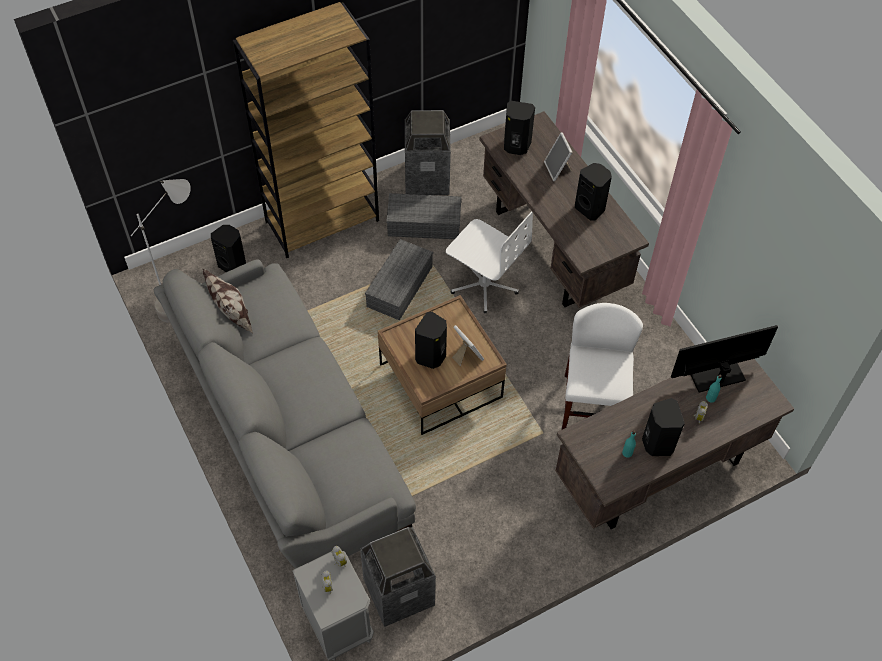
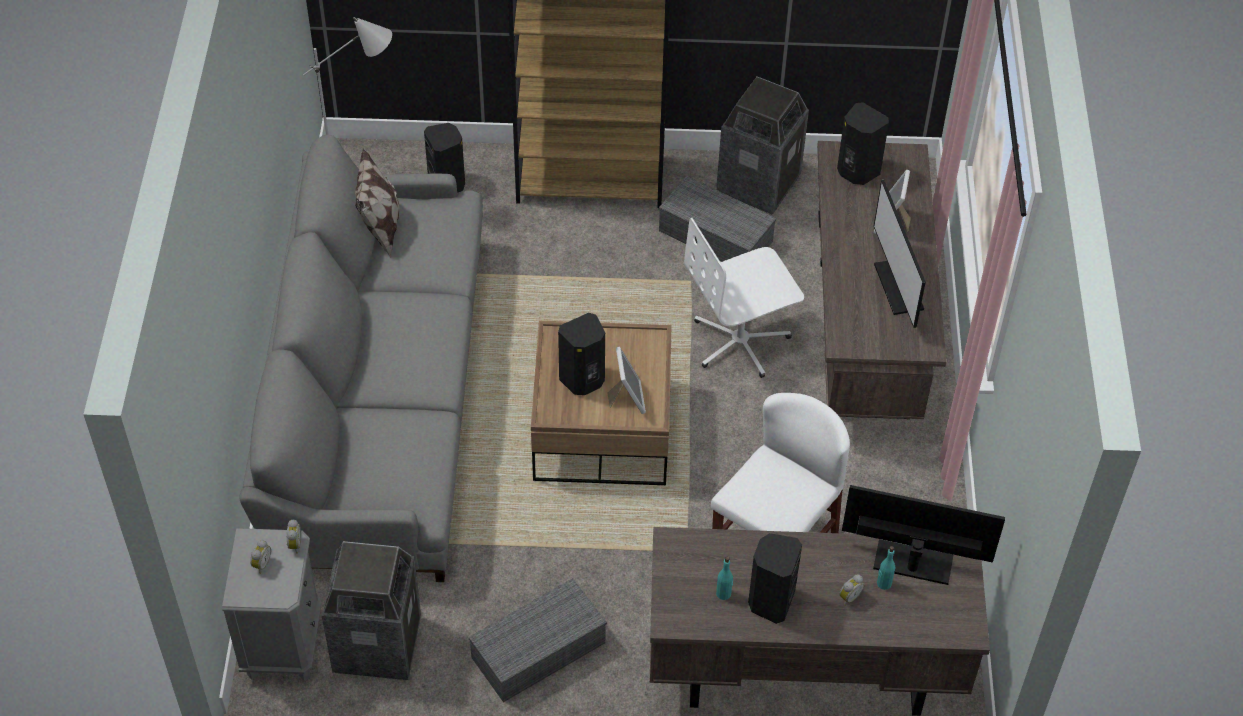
camera: 30 degrees right, 5 degrees down
grey storage box [365,239,433,320] -> grey storage box moved to [469,579,607,702]
white office chair [446,211,533,313] -> white office chair turned 90 degrees clockwise [684,218,804,378]
black speaker [575,163,612,221] -> monitor [874,180,926,328]

